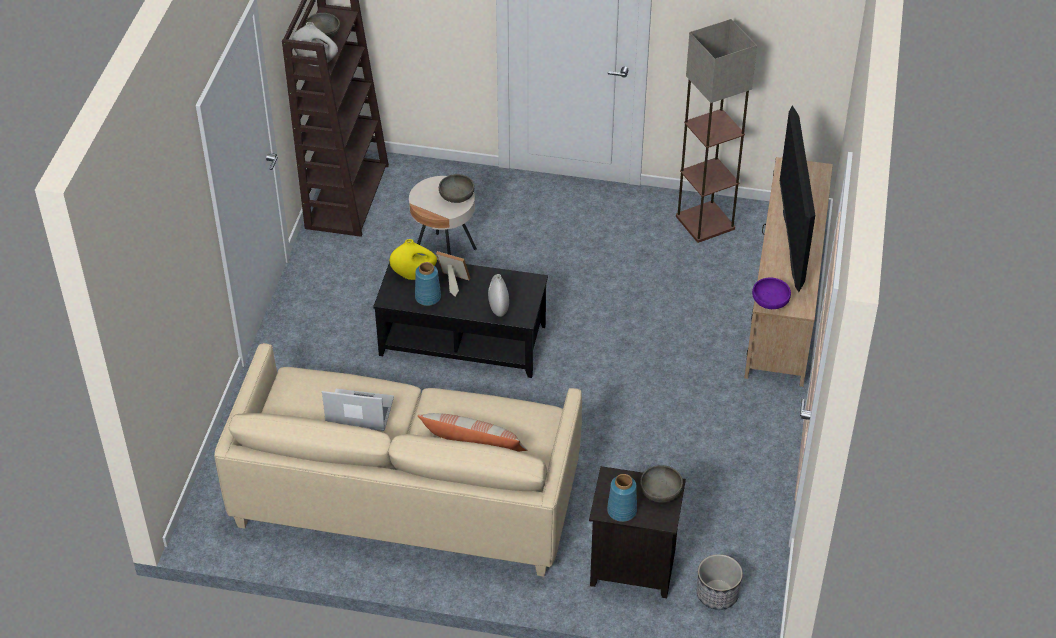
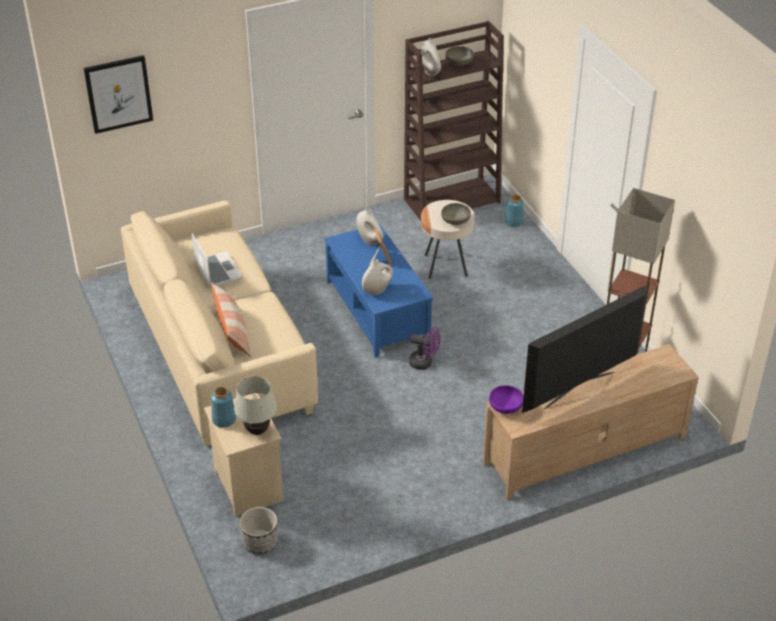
camera: 55 degrees right, 5 degrees down
black coffee table [373,260,548,378] -> blue coffee table [324,224,433,358]
yellow vase [390,239,437,280] -> white vase [356,208,384,245]
blue vase [415,262,441,306] -> blue vase moved to [505,195,524,227]
black nightstand [589,466,686,598] -> beige nightstand [204,393,283,517]
grey bowl [640,465,683,503] -> white table lamp [234,376,277,435]
none -> picture [84,55,153,134]
none -> purple fan [409,327,441,370]

